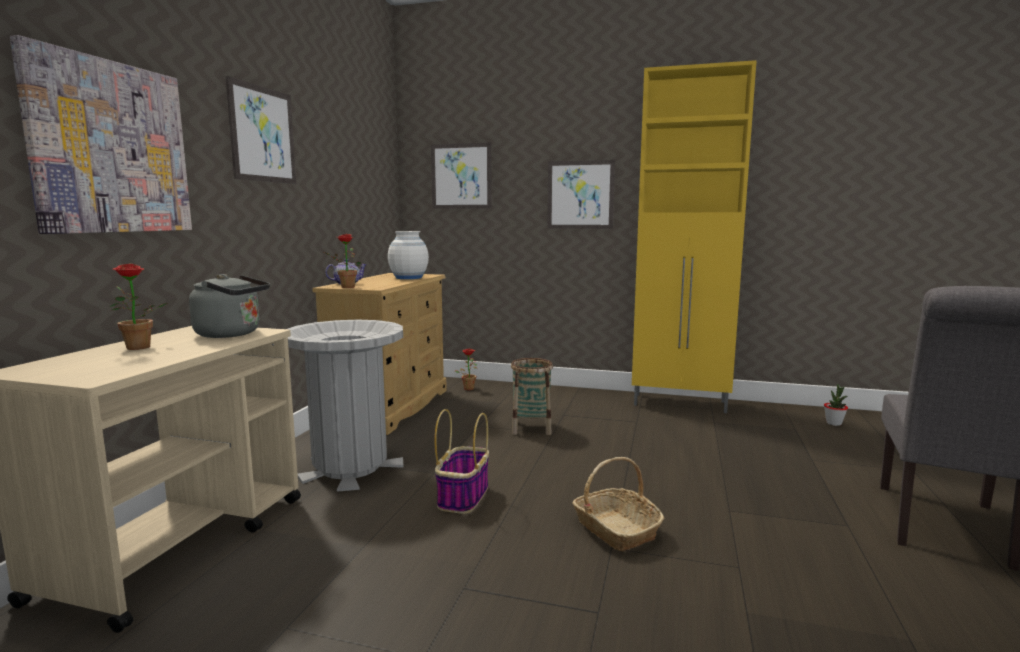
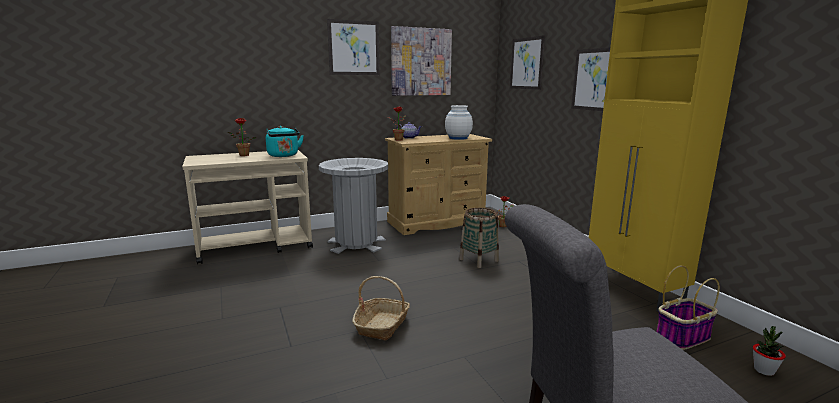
camera: 50 degrees right, 5 degrees up
picture [10,35,192,234] -> picture moved to [391,26,452,96]
grey kettle [189,274,270,338] -> turquoise kettle [266,126,304,157]
basket [435,409,489,514] -> basket moved to [656,265,720,350]

